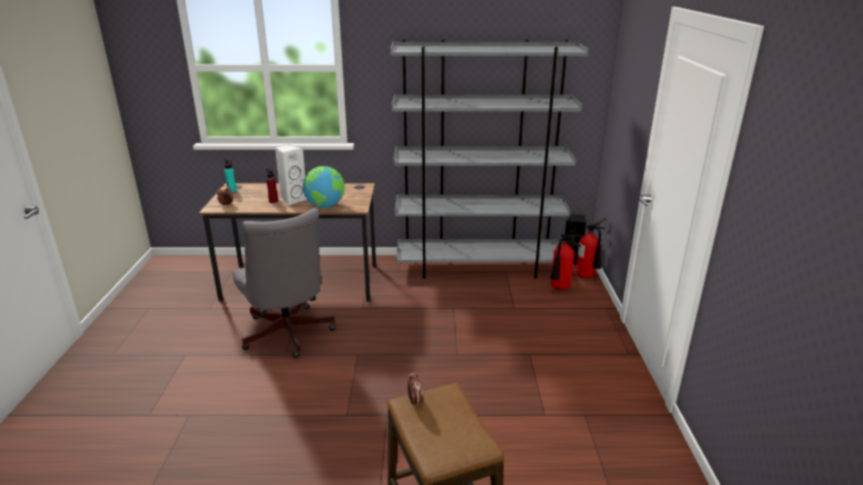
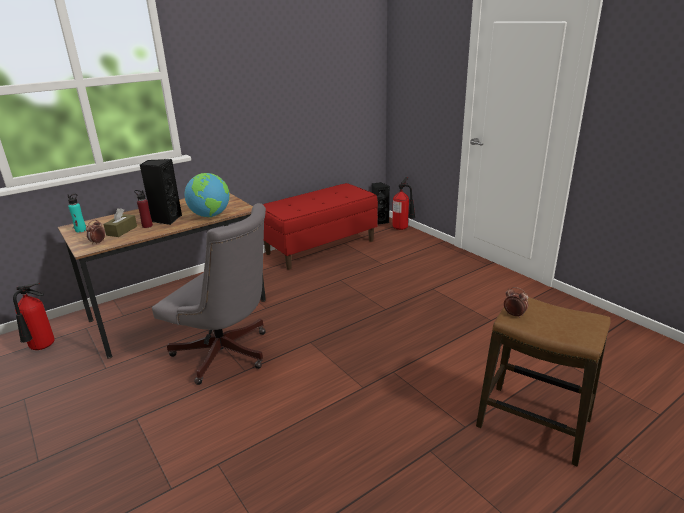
camera: 35 degrees left, 0 degrees up
white speaker [275,144,307,205] -> black speaker [140,159,182,225]
grey bookcase [390,40,589,279] -> red bench [263,183,378,270]
fire extinguisher [550,234,582,290] -> fire extinguisher moved to [13,282,55,350]
none -> brown tissue box [103,208,137,237]

